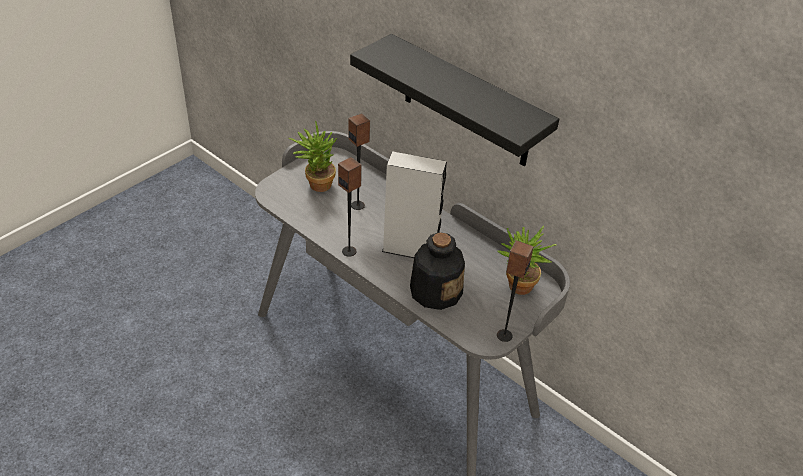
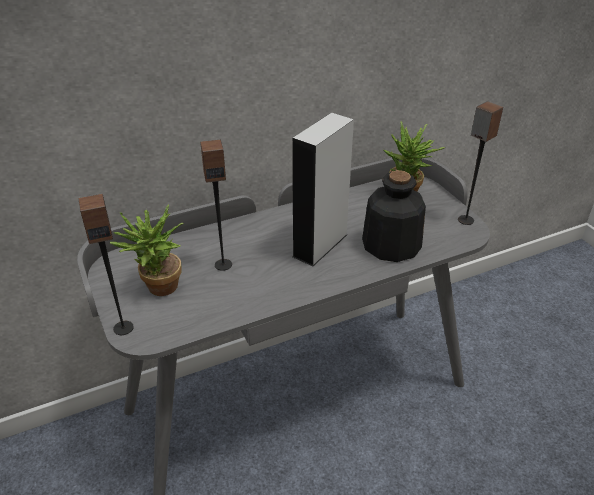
camera: 65 degrees left, 5 degrees down
speaker [338,157,362,257] -> speaker moved to [79,194,134,335]
black shelf [350,34,559,166] -> none

